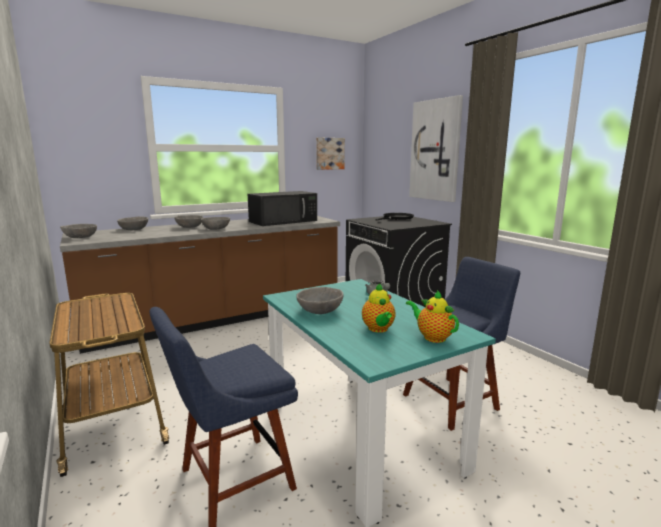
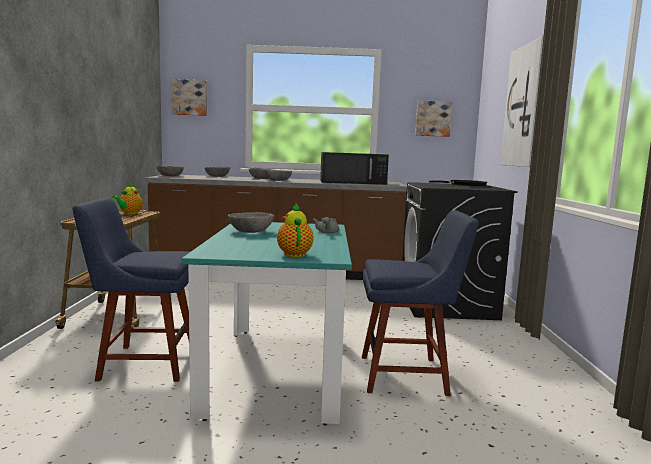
camera: 30 degrees right, 5 degrees down
teapot [362,283,396,333] -> teapot moved to [112,183,143,214]
none -> picture [171,79,207,116]

